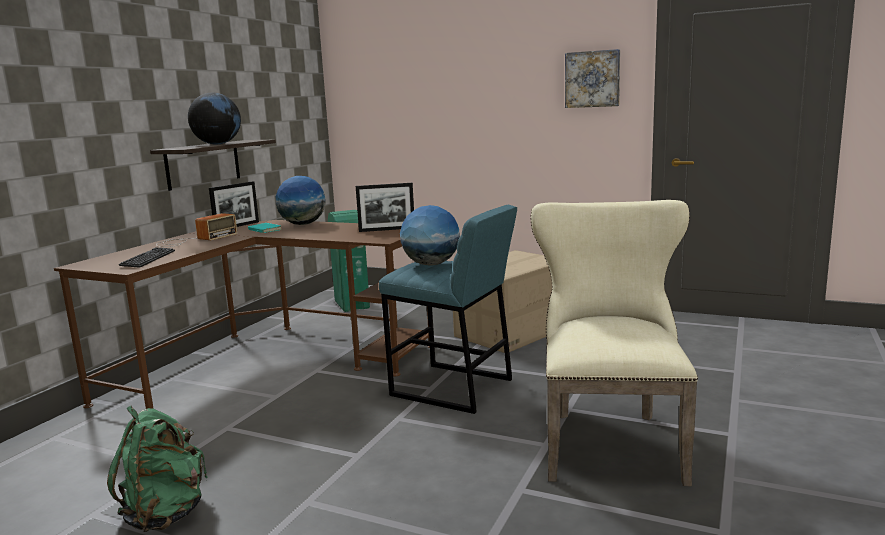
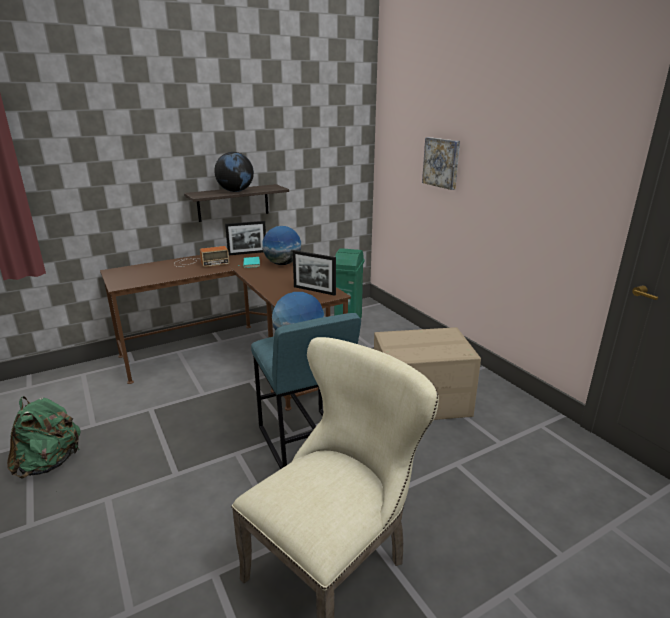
camera: 35 degrees right, 10 degrees up
keyboard [119,247,175,268] -> none
picture [565,49,620,108] -> picture moved to [422,137,460,190]

